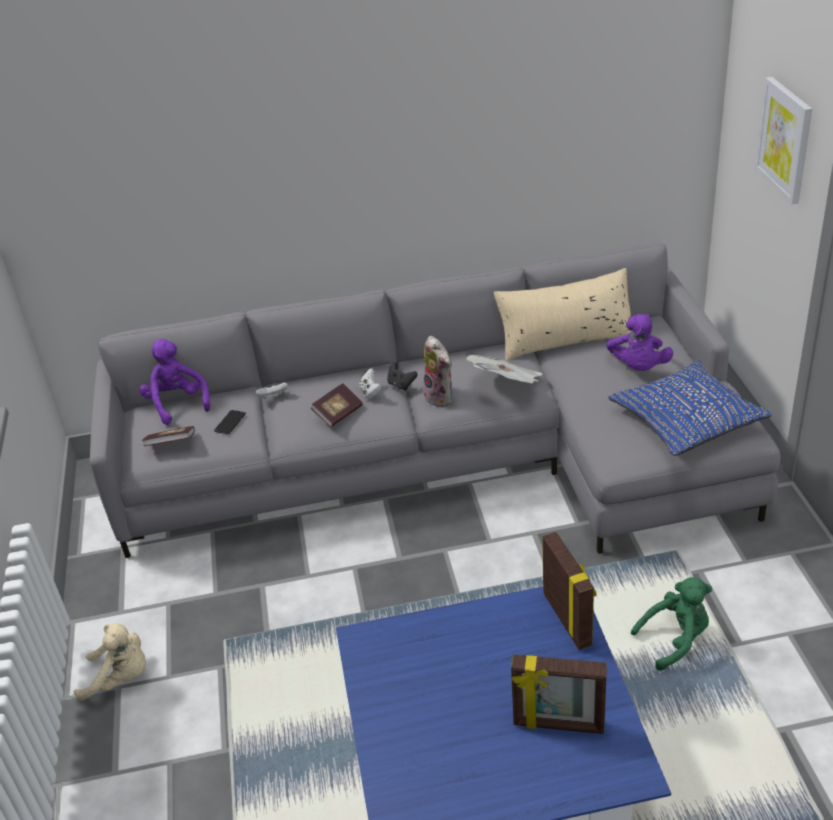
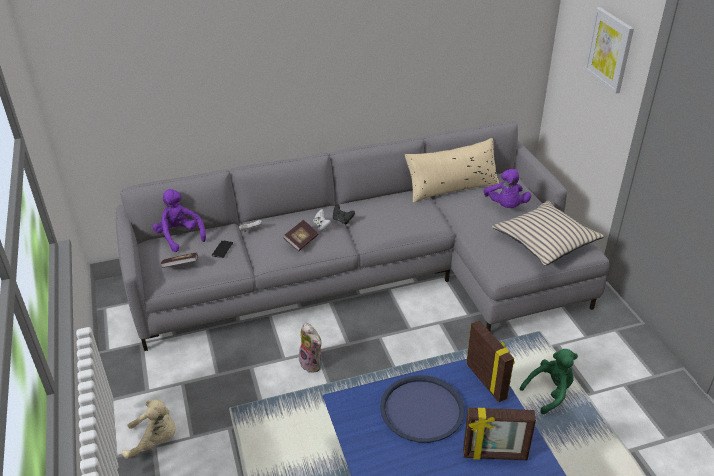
camera: 10 degrees left, 0 degrees up
plush toy [423,336,452,407] -> plush toy moved to [299,323,322,373]
newspaper [466,355,542,384] -> none
blue pillow [608,360,772,456] -> beige pillow [492,201,605,266]
none -> blue tray [380,375,465,443]

